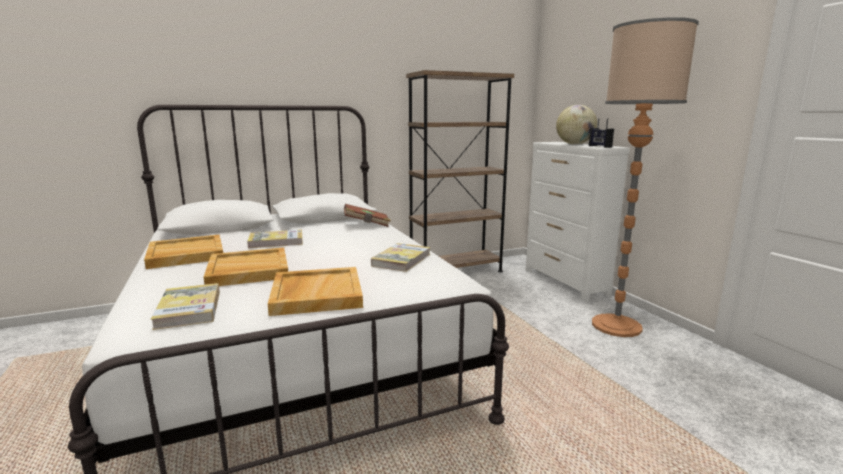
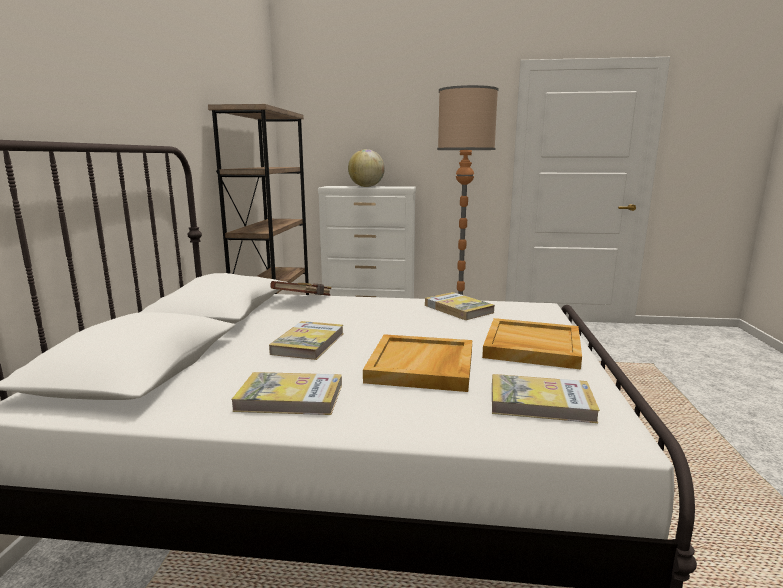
camera: 60 degrees left, 0 degrees up
beige tray [144,235,223,269] -> book [231,372,342,415]
radio [589,118,614,148] -> none

